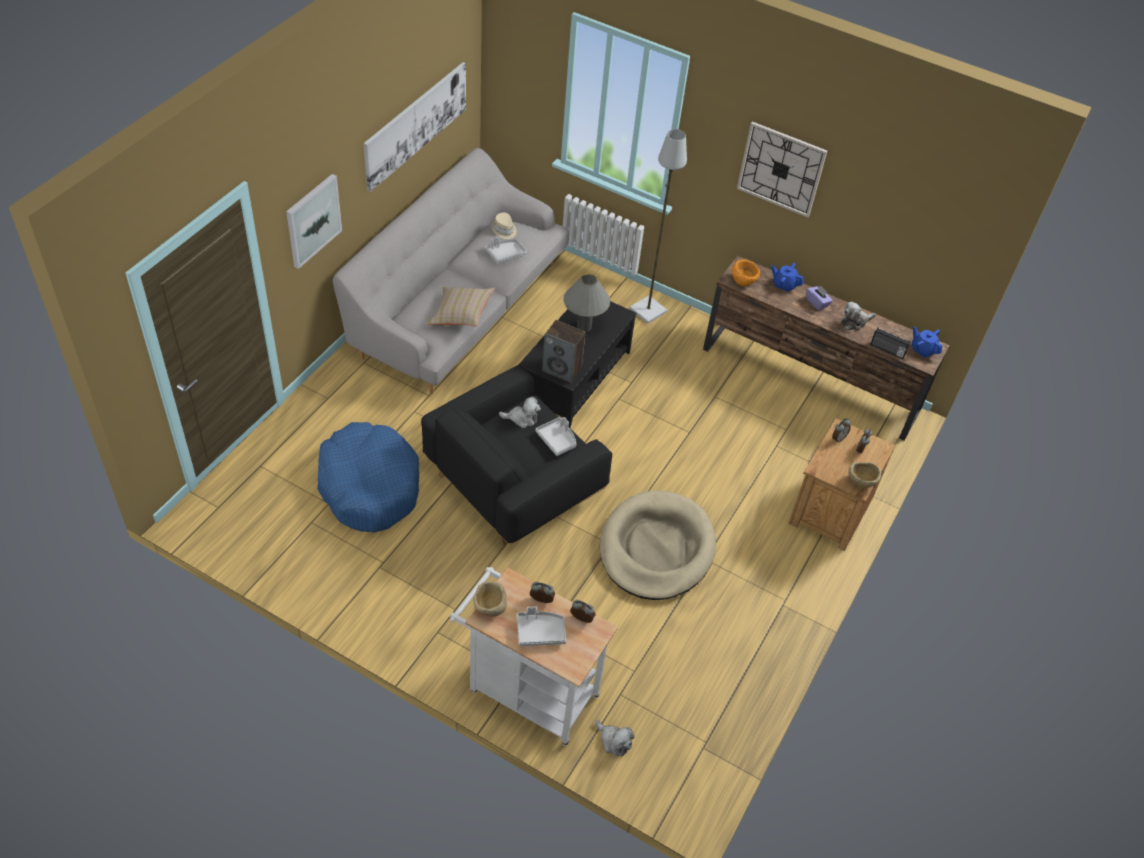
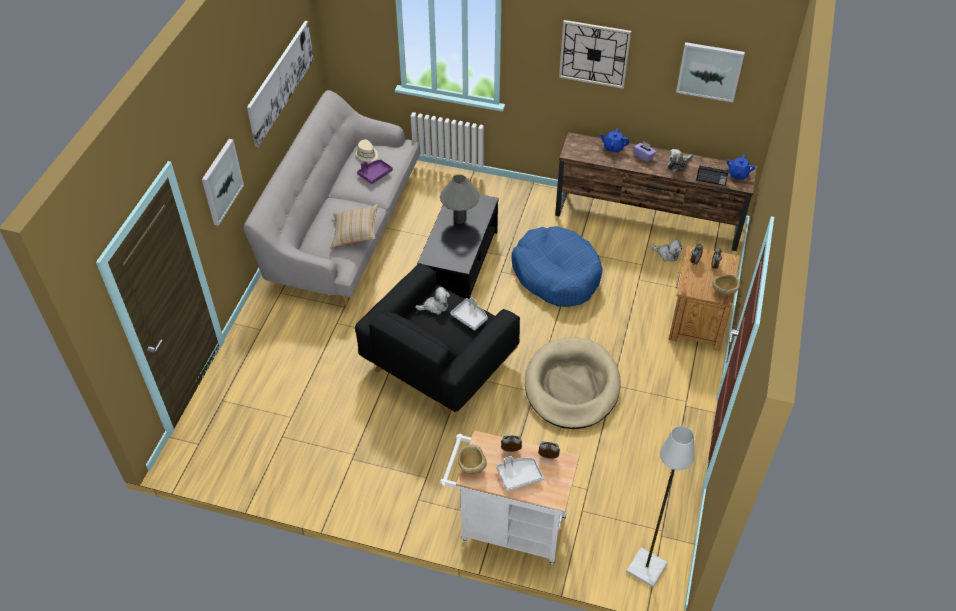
camera: 10 degrees left, 0 degrees up
blue dog bed [317,422,419,532] -> blue dog bed moved to [512,226,603,307]
grey tray [485,237,527,264] -> purple tray [357,160,393,184]
speaker [542,320,585,383] -> none
plush toy [595,720,635,756] -> plush toy moved to [651,240,682,262]
grey floor lamp [630,129,687,324] -> grey floor lamp moved to [626,426,695,587]
orange bowl [732,259,760,286] -> none
blue teapot [912,326,943,358] -> blue teapot turned 105 degrees counterclockwise [727,154,755,180]
none -> picture [676,42,745,102]

